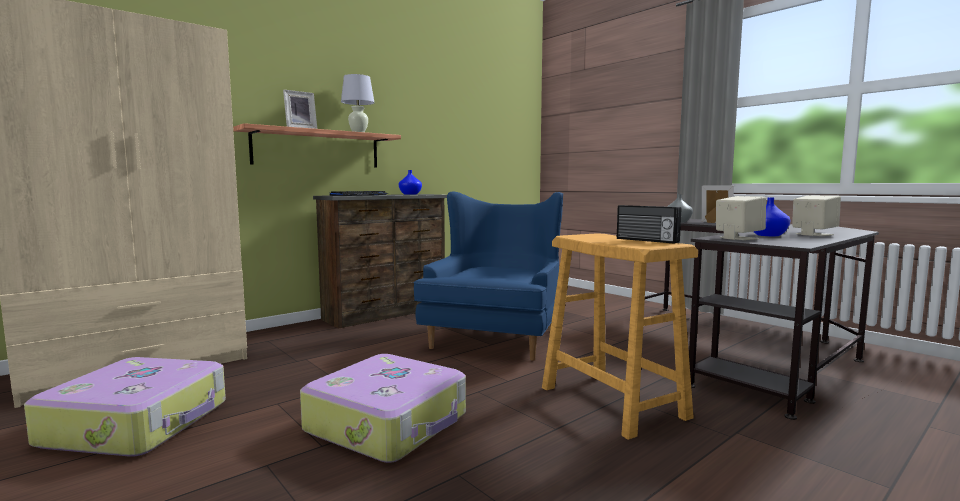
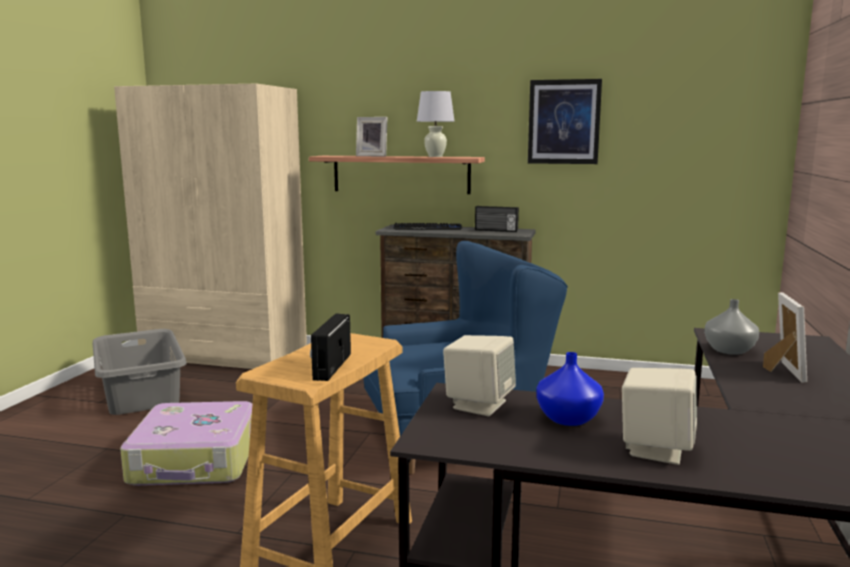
camera: 55 degrees right, 5 degrees up
suitcase [24,357,226,457] -> grey laundry basket [93,329,187,415]
blue vase [399,170,422,195] -> radio [475,206,519,232]
none -> picture [528,79,602,164]

